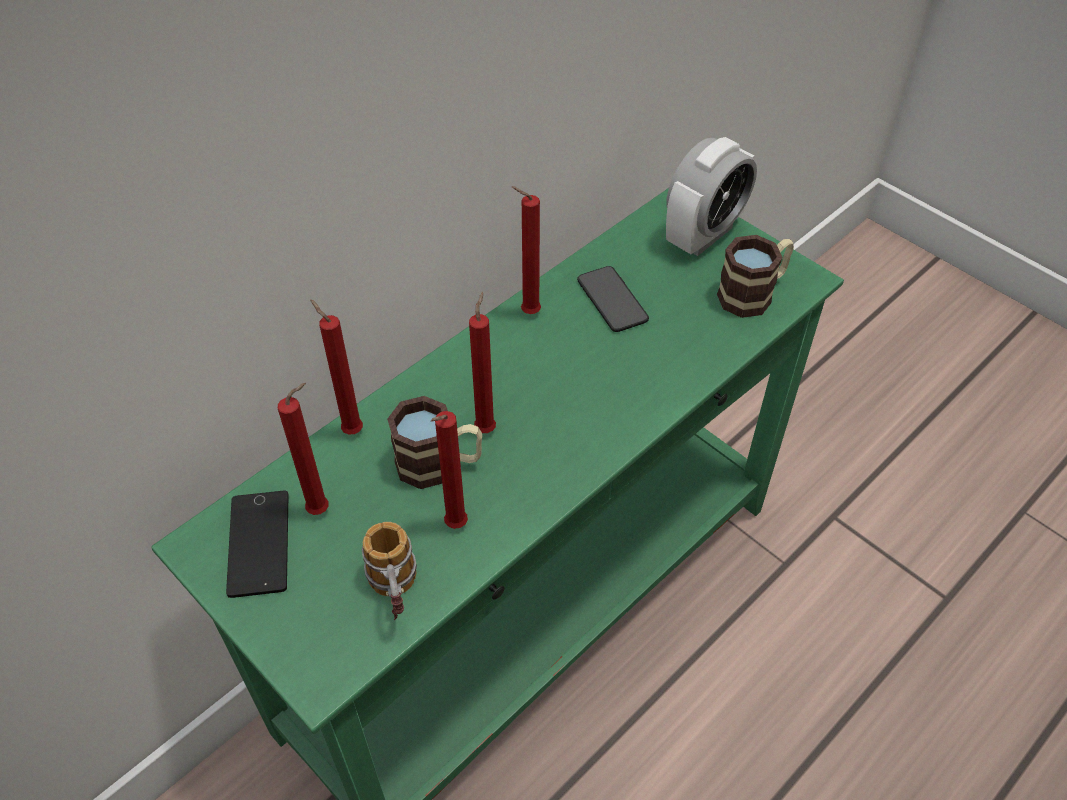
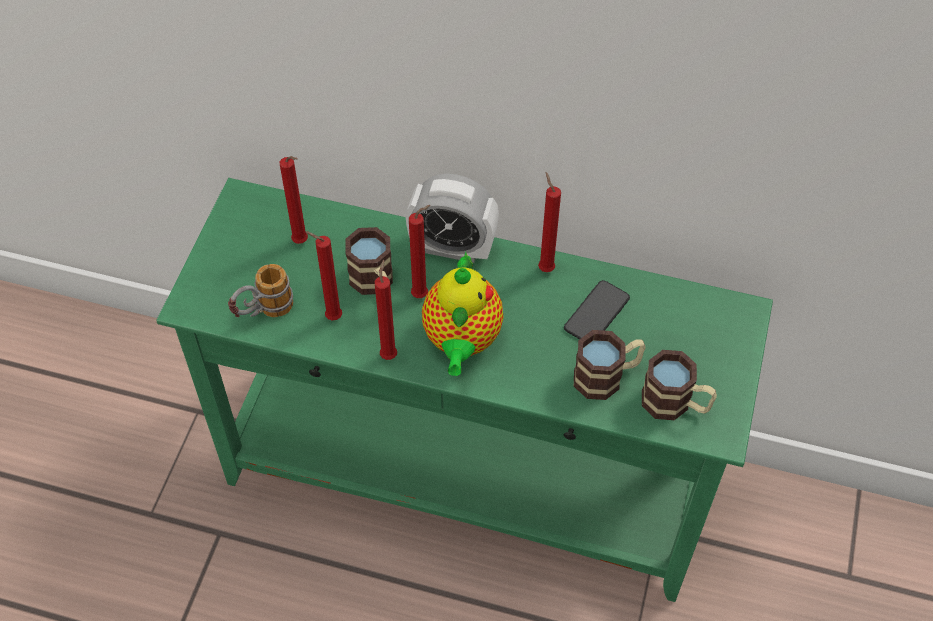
camera: 60 degrees right, 5 degrees up
phone [226,491,289,598] -> none
red candle [310,299,363,435] -> red candle moved to [375,260,397,360]
alarm clock [666,137,757,256] -> alarm clock moved to [406,174,499,263]
none -> teapot [422,252,503,376]
none -> mug [574,330,646,400]

